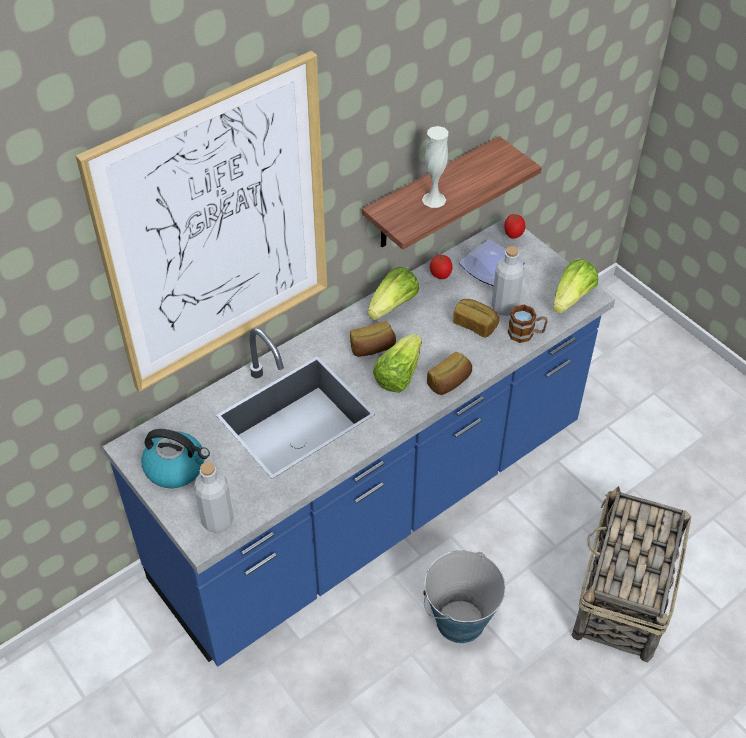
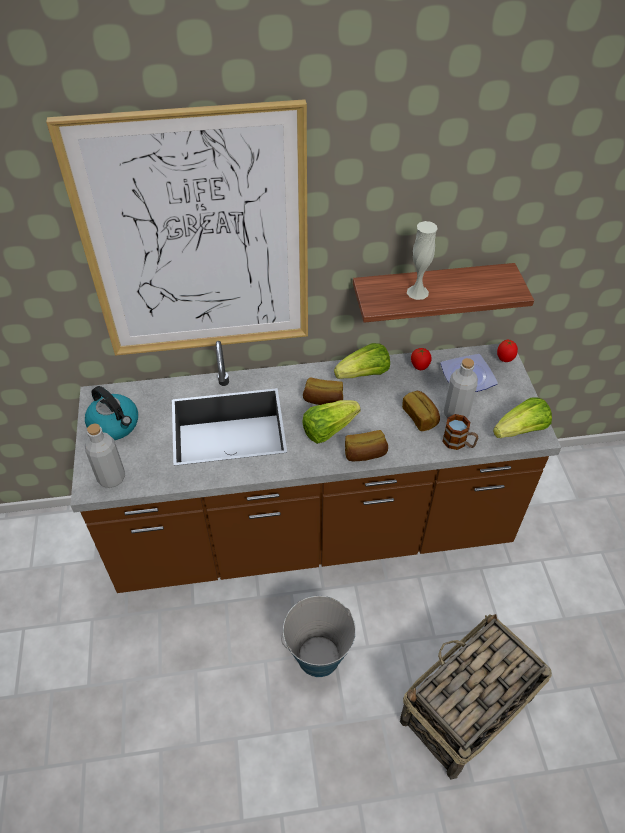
camera: 30 degrees right, 0 degrees up
blue counter [102,217,615,667] -> brown counter [70,341,561,593]

